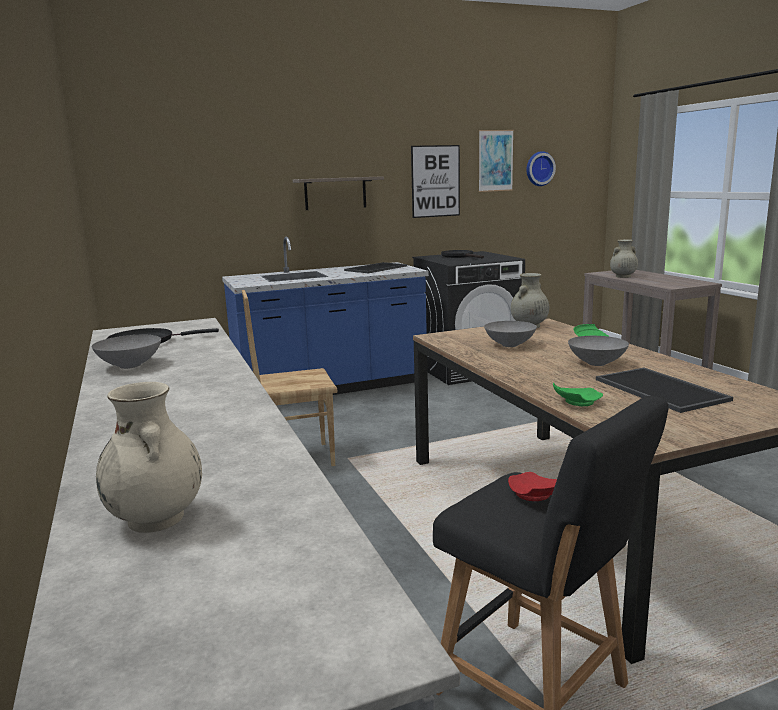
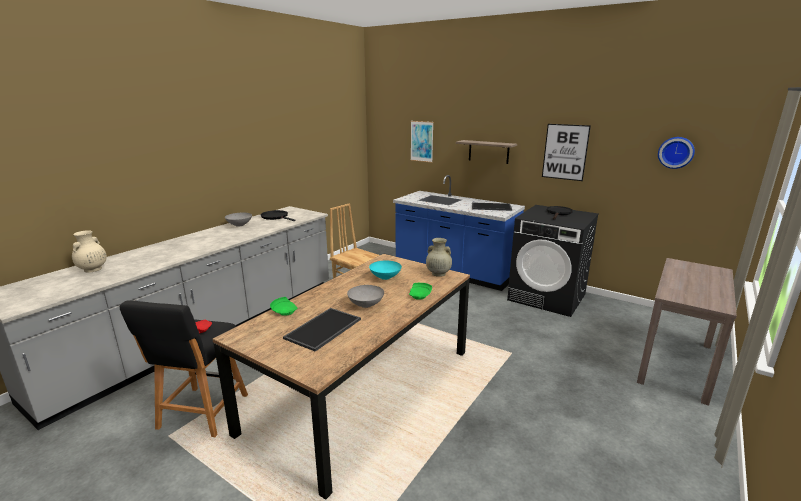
camera: 55 degrees right, 5 degrees up
picture [479,130,514,192] -> picture moved to [411,121,434,162]
grey bowl [484,321,537,347] -> turquoise bowl [369,261,402,280]
beige vase [610,239,638,278] -> none

